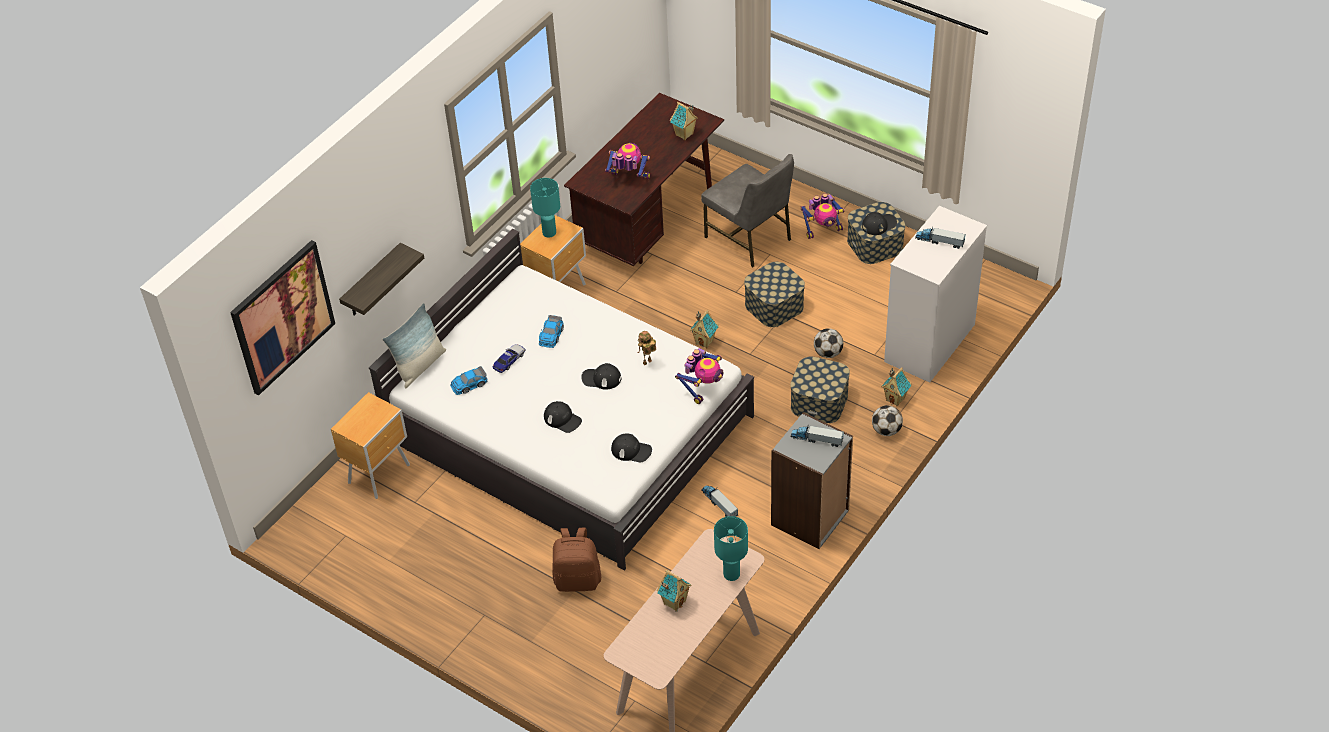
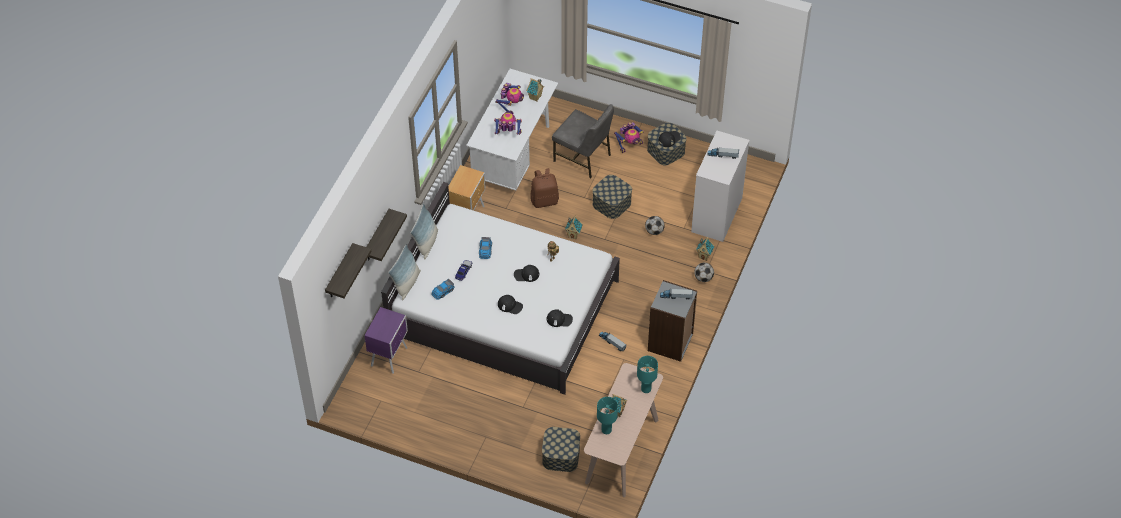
camera: 15 degrees left, 5 degrees up
picture [230,240,335,395] -> shelf [325,243,372,298]
brown nightstand [331,392,410,499] -> purple nightstand [364,307,408,374]
turquoise table lamp [530,178,560,238] -> turquoise table lamp moved to [597,397,618,434]
brown backpack [552,528,601,592] -> brown backpack moved to [530,168,559,208]
brown desk [564,93,724,266] -> white desk [466,69,558,191]
toy robot [675,348,724,404] -> toy robot moved to [495,83,524,113]
storage box [791,357,850,423] -> storage box moved to [542,427,580,472]
none -> pillow [410,204,438,260]

